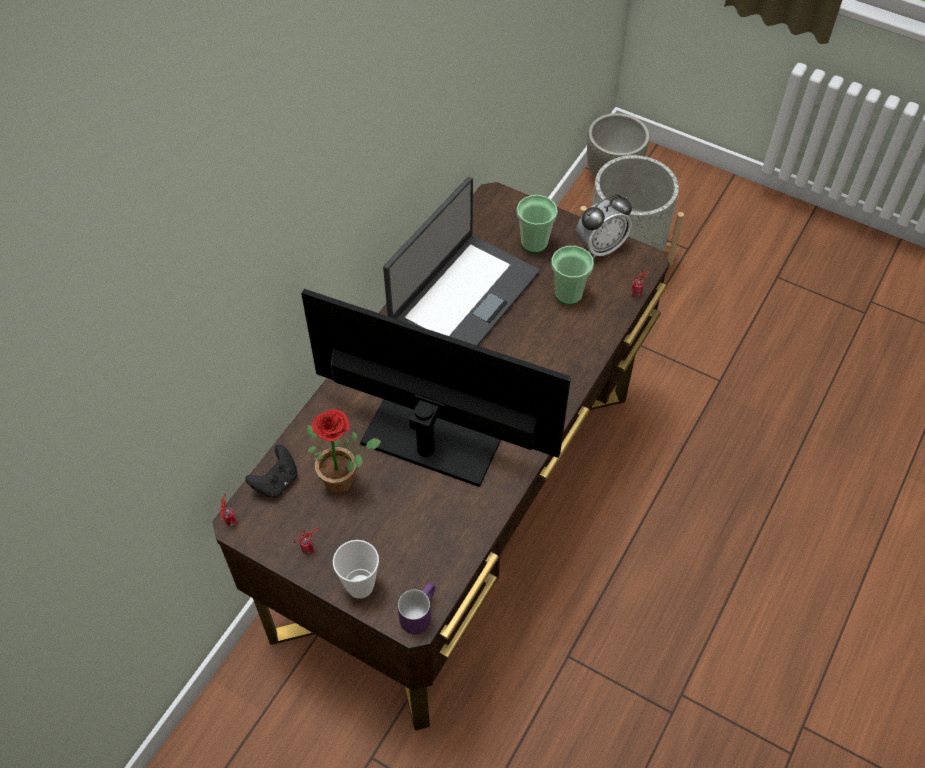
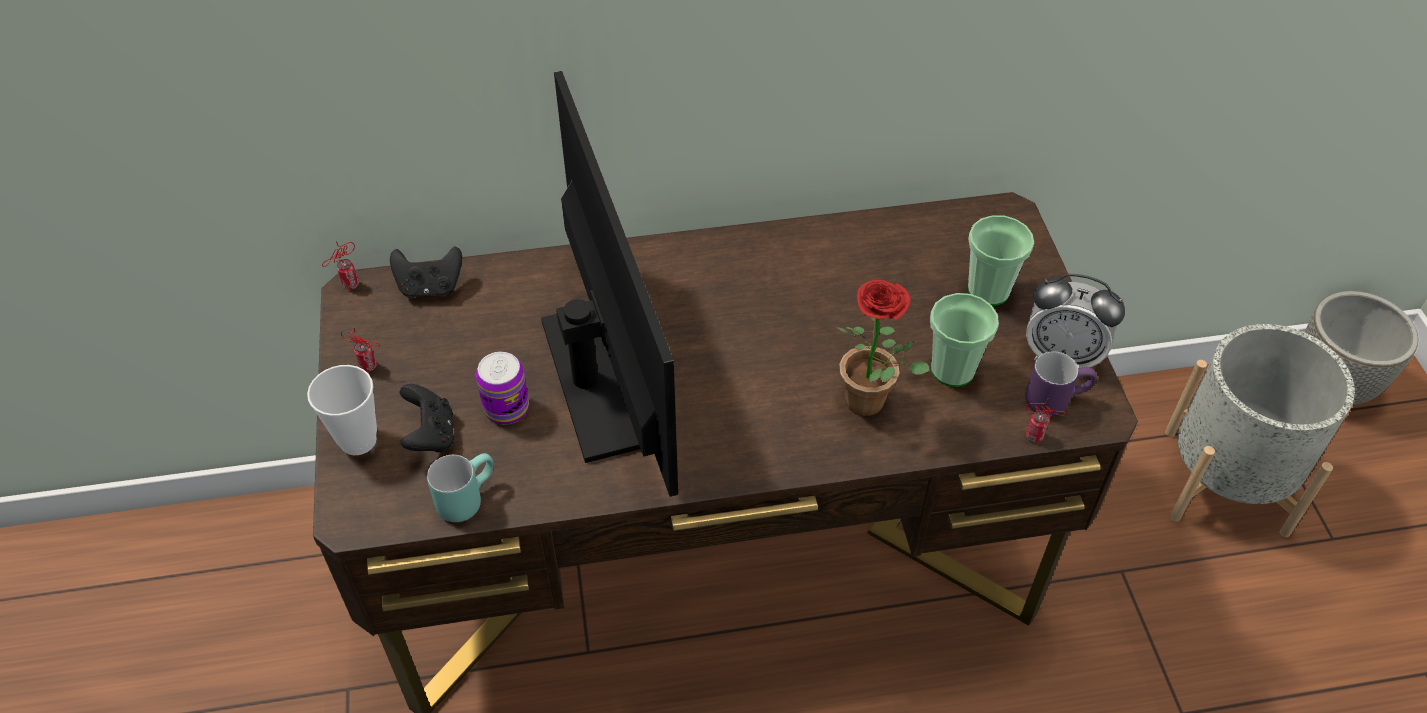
camera: 50 degrees right, 5 degrees down
potted plant [307,409,381,494] -> potted plant moved to [836,280,929,416]
laptop [383,177,540,346] -> none
purple mug [398,583,435,634] -> purple mug moved to [1025,351,1097,416]
none -> black game controller [400,384,454,452]
none -> turquoise mug [427,453,494,522]
none -> can [476,352,529,424]

